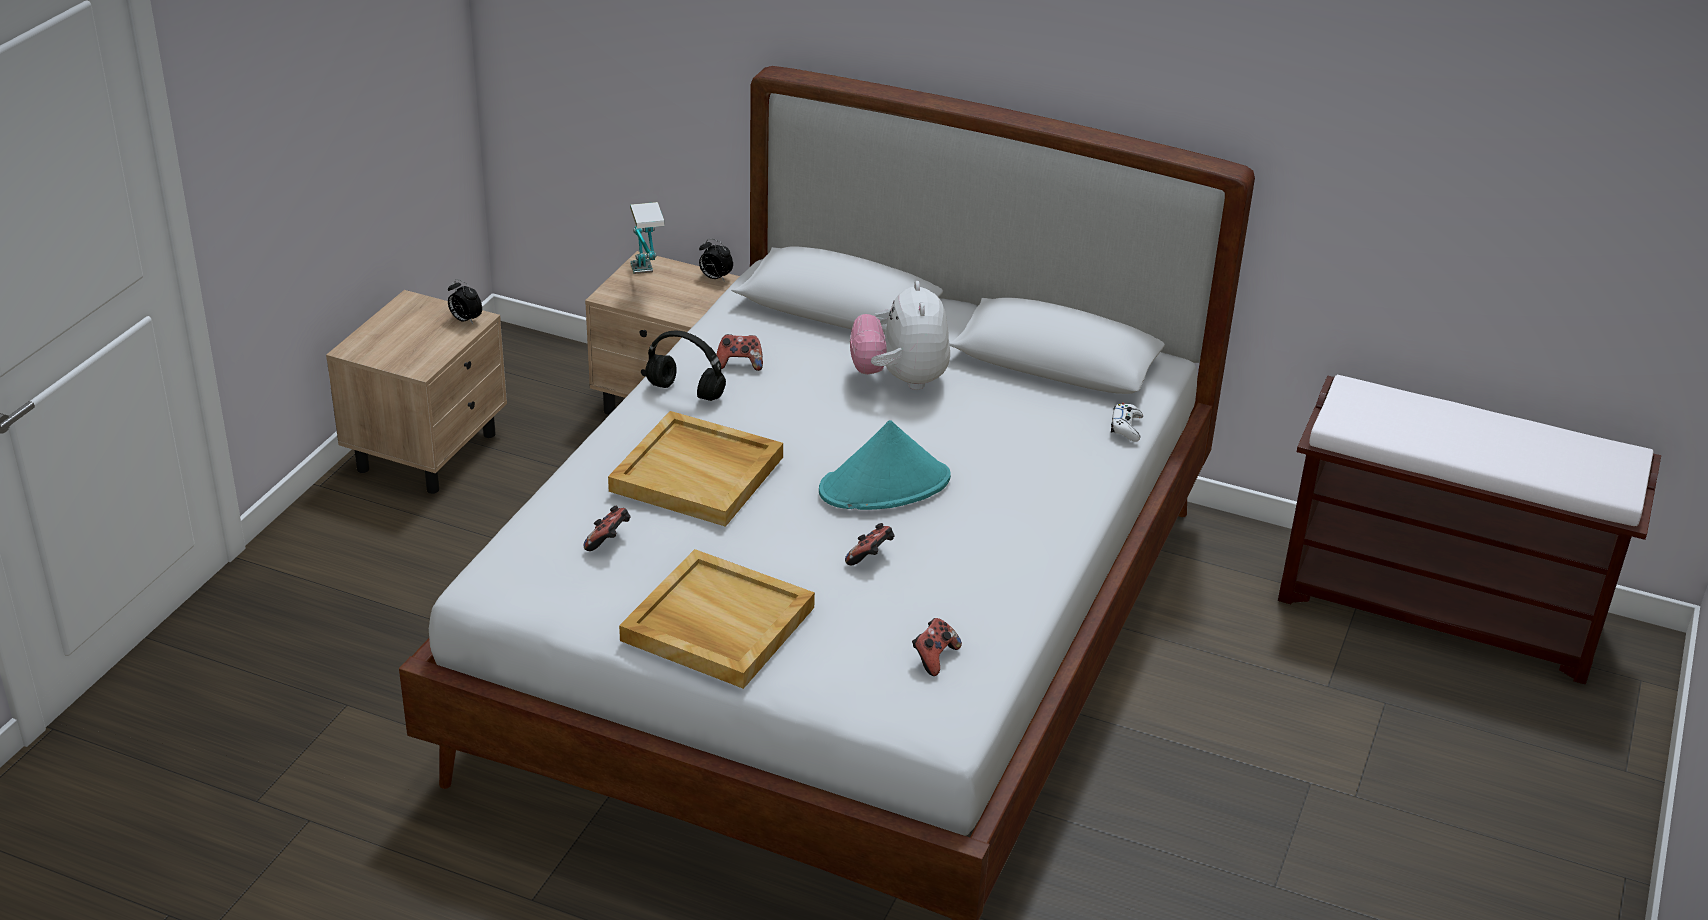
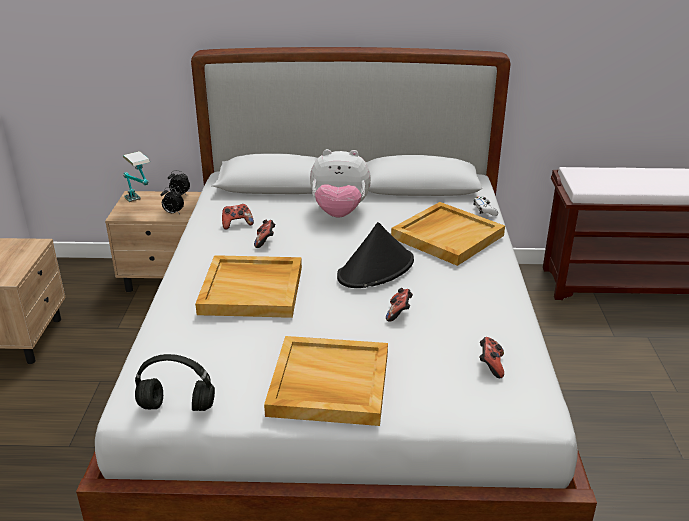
camera: 20 degrees left, 5 degrees down
alarm clock [448,279,482,324] -> alarm clock moved to [161,187,184,214]
game controller [584,505,630,551] -> game controller moved to [254,220,276,248]
black headphones [645,331,726,401] -> black headphones moved to [135,354,215,411]
turquoise hat [819,420,951,510] -> black hat [337,222,414,288]
plush toy [850,281,950,390] -> plush toy turned 60 degrees counterclockwise [310,149,371,218]
none -> beige tray [391,202,505,266]

